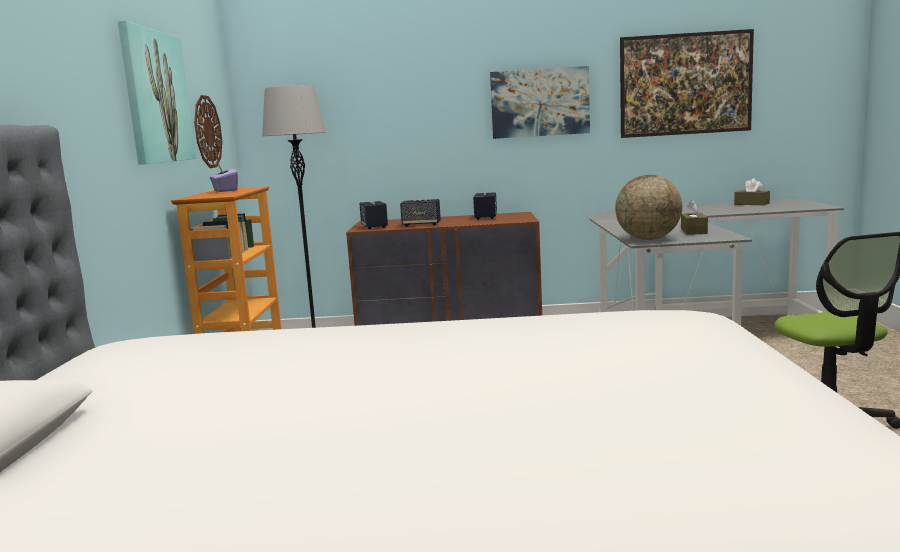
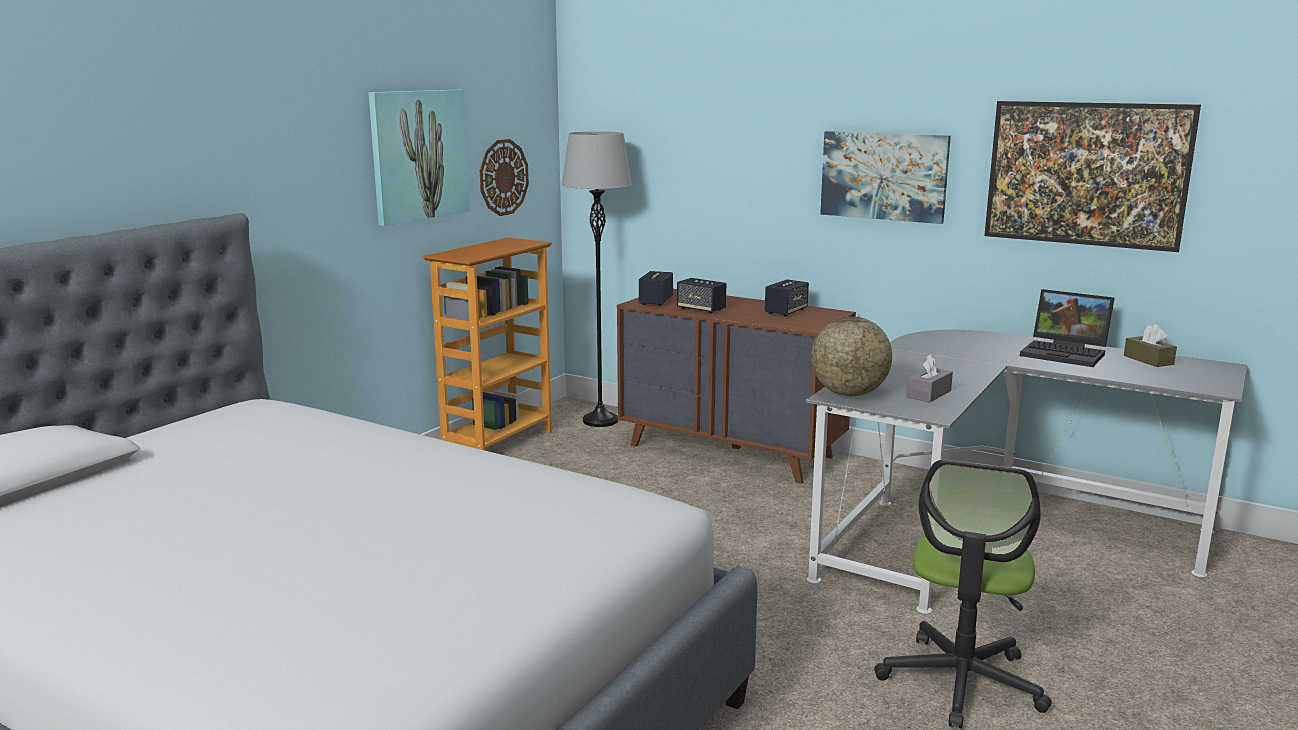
camera: 30 degrees right, 5 degrees up
purple tissue box [210,164,238,192] -> none
brown tissue box [681,199,708,235] -> grey tissue box [906,354,953,402]
none -> laptop [1020,289,1115,367]

